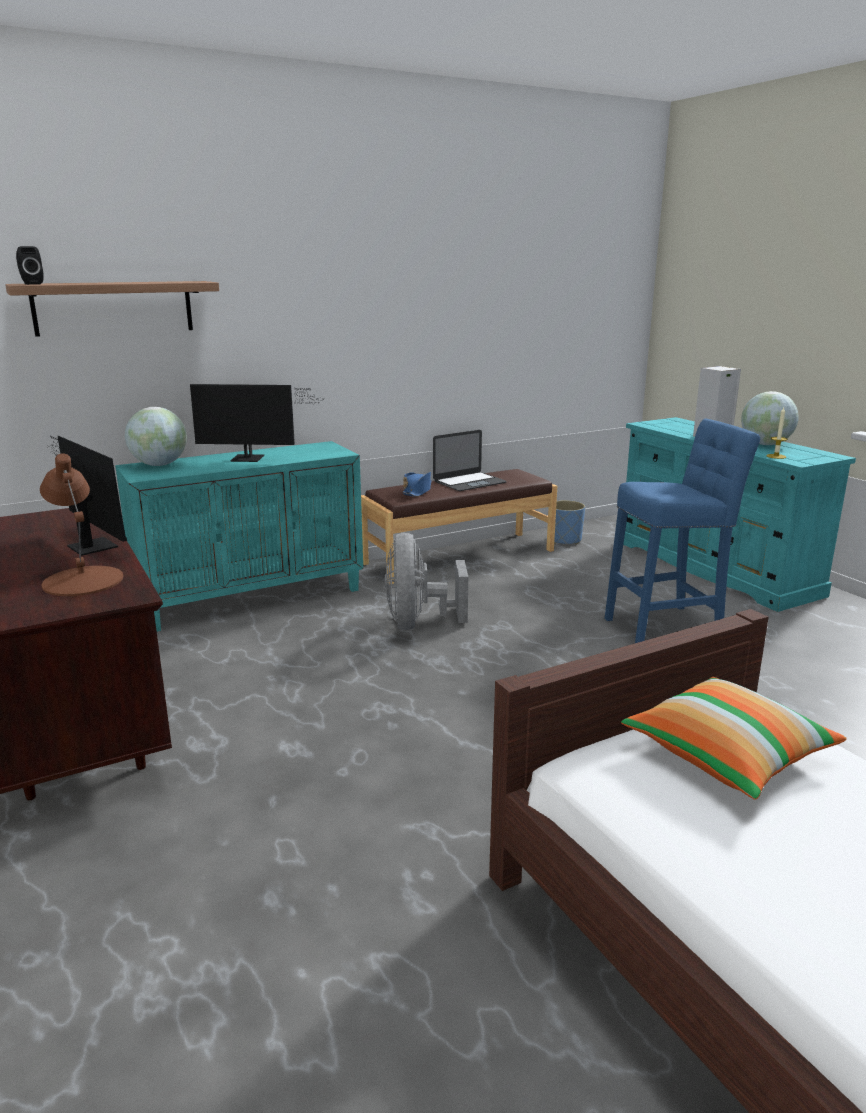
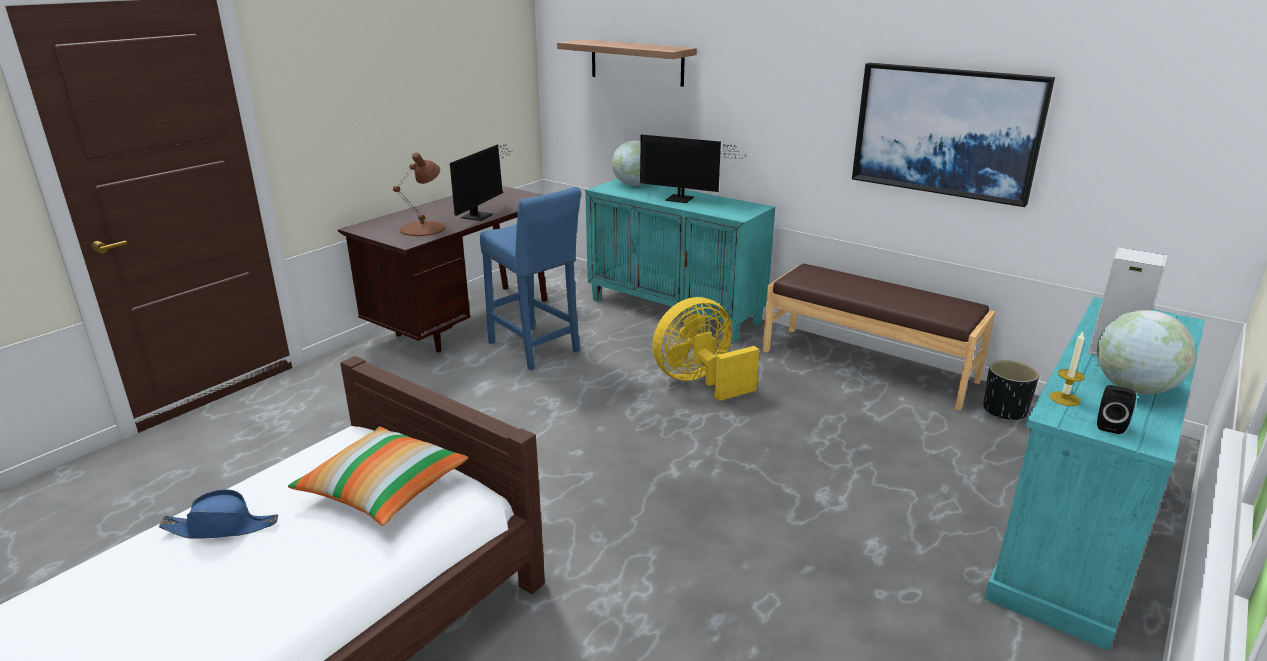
camera: 65 degrees right, 5 degrees up
black speaker [16,246,44,285] -> black speaker moved to [1097,385,1136,434]
monitor [190,384,324,462] -> monitor turned 45 degrees counterclockwise [640,134,748,203]
grey fan [385,533,468,630] -> yellow fan [652,297,759,401]
blue hat [403,472,432,497] -> blue hat moved to [159,489,278,538]
laptop [433,430,507,491] -> none
blue planter [554,500,585,545] -> black planter [983,360,1039,421]
blue stool [605,418,760,643] -> blue stool moved to [480,187,581,370]
none -> picture [852,63,1055,207]

